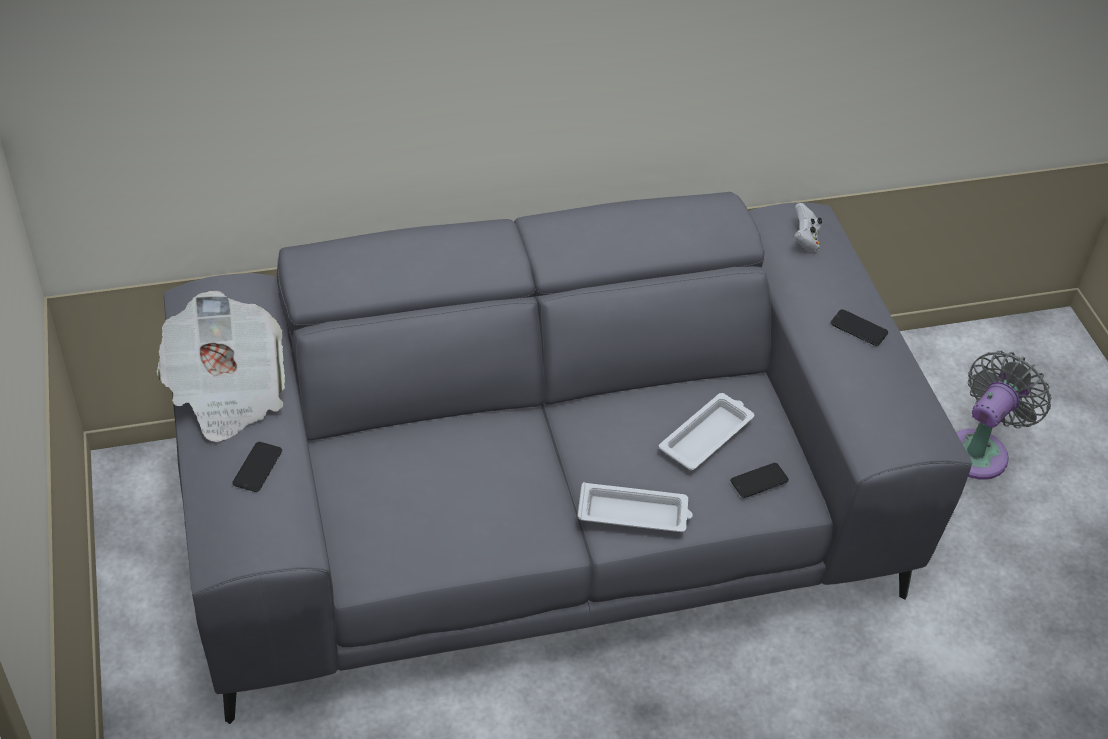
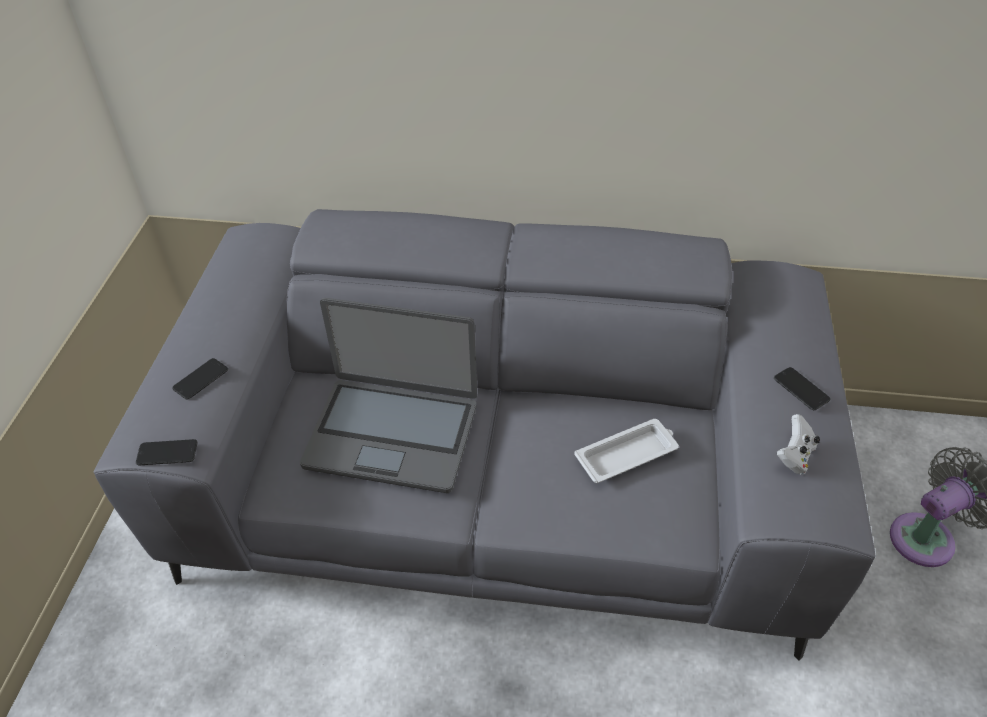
camera: 25 degrees right, 0 degrees up
newspaper [156,291,285,442] -> none
white tray [577,482,693,532] -> none
phone [730,463,789,498] -> phone moved to [136,439,198,465]
white game controller [793,203,822,252] -> white game controller moved to [777,414,820,475]
none -> laptop [300,298,477,493]

